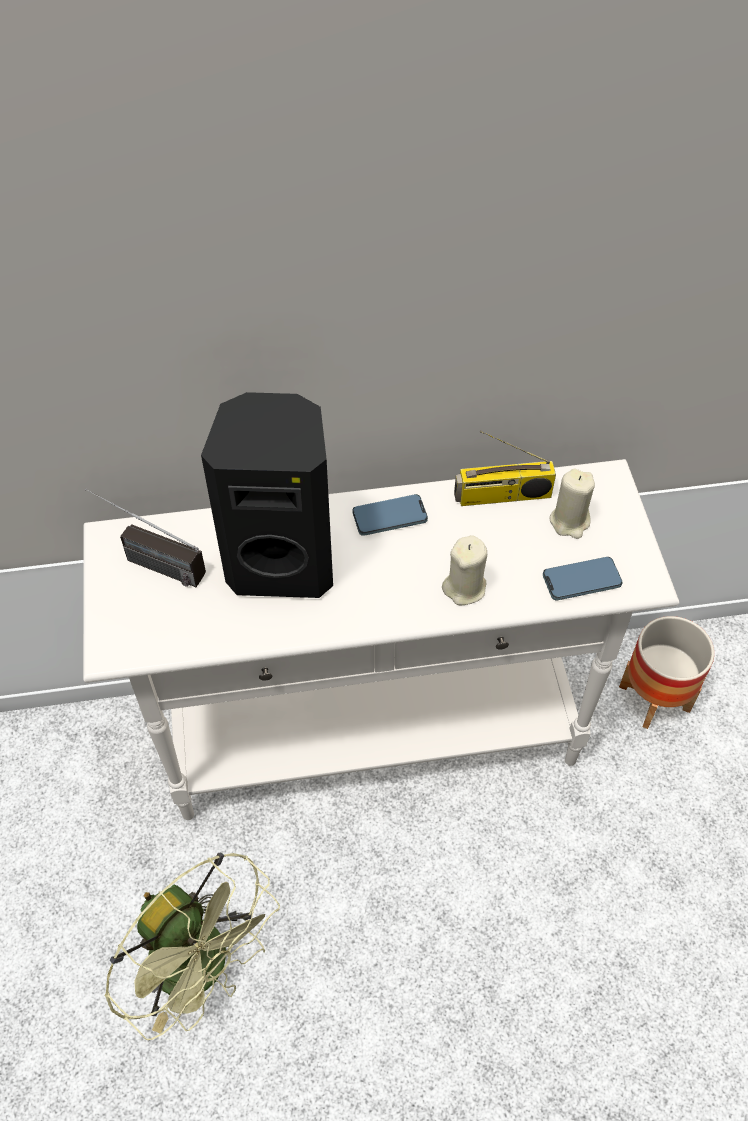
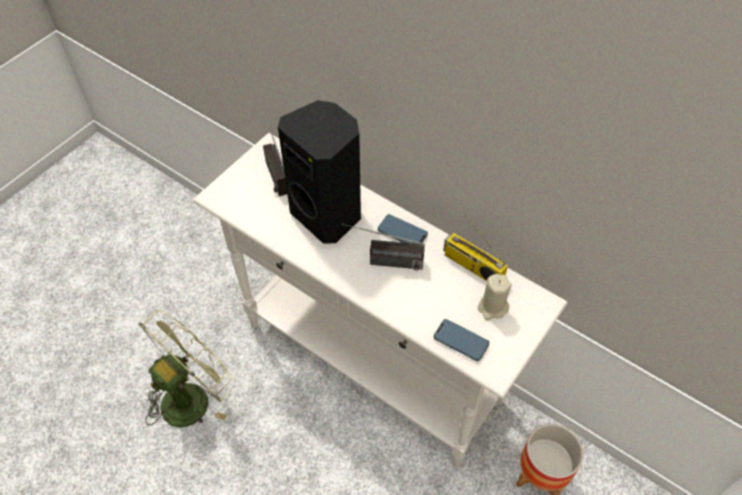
camera: 45 degrees right, 0 degrees up
green fan [105,852,280,1040] -> green fan turned 135 degrees counterclockwise [138,310,235,427]
beige candle [442,535,487,606] -> none
none -> radio [342,224,425,270]

